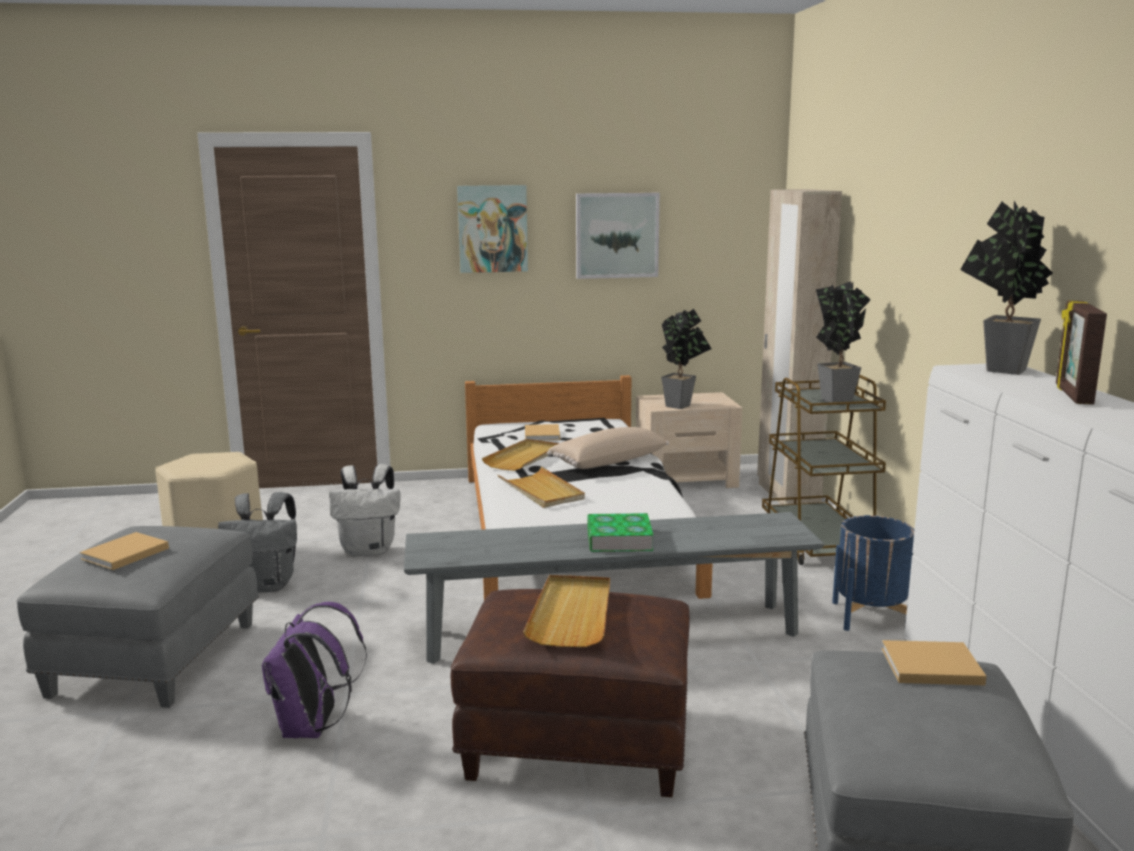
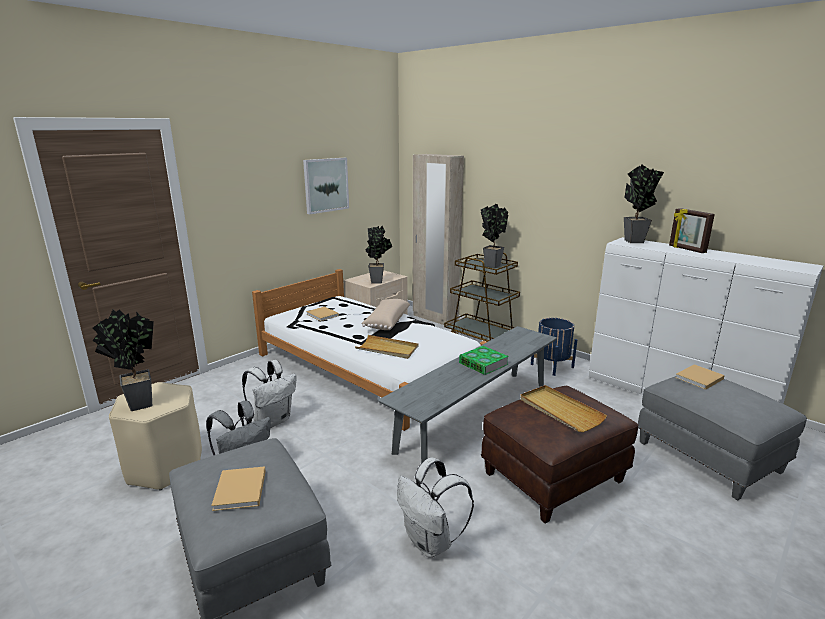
camera: 40 degrees left, 5 degrees up
purple backpack [262,602,367,738] -> white backpack [397,457,474,558]
picture [457,185,528,273] -> none
beige tray [482,439,559,471] -> none
none -> potted plant [92,309,154,411]

